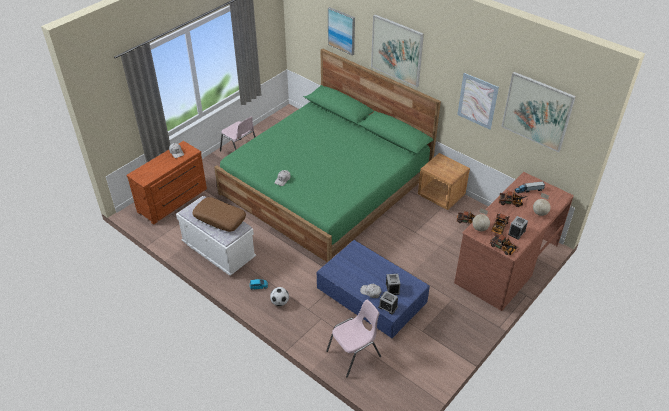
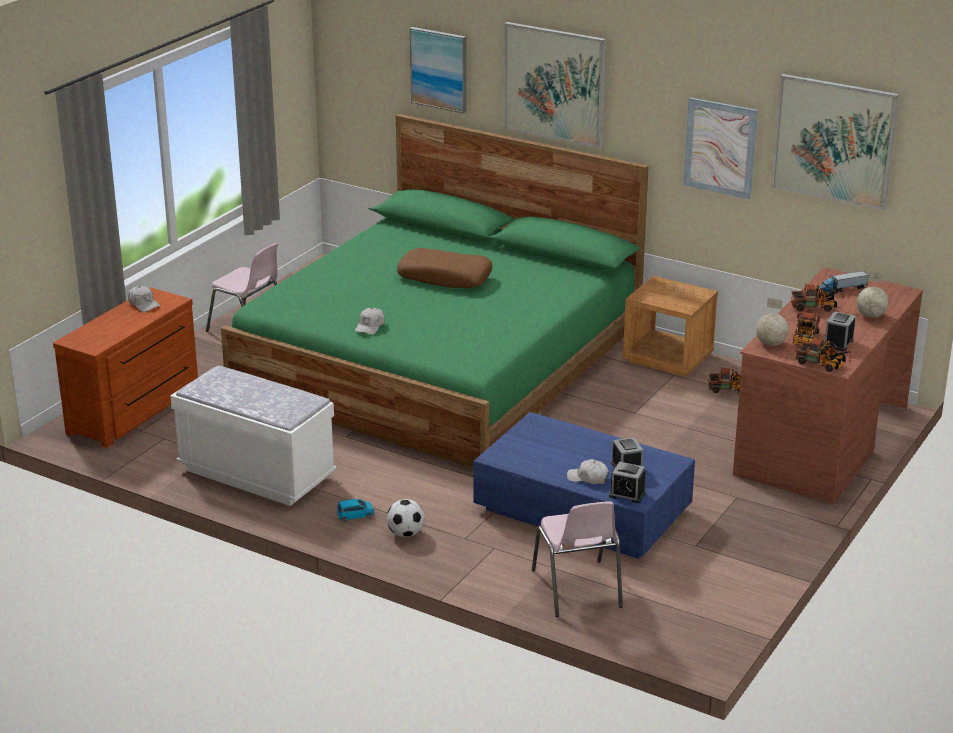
camera: 10 degrees left, 15 degrees down
brown pillow [193,197,246,232] -> brown pillow moved to [397,248,493,288]
pink chair [326,299,381,378] -> pink chair turned 120 degrees clockwise [532,501,623,617]

